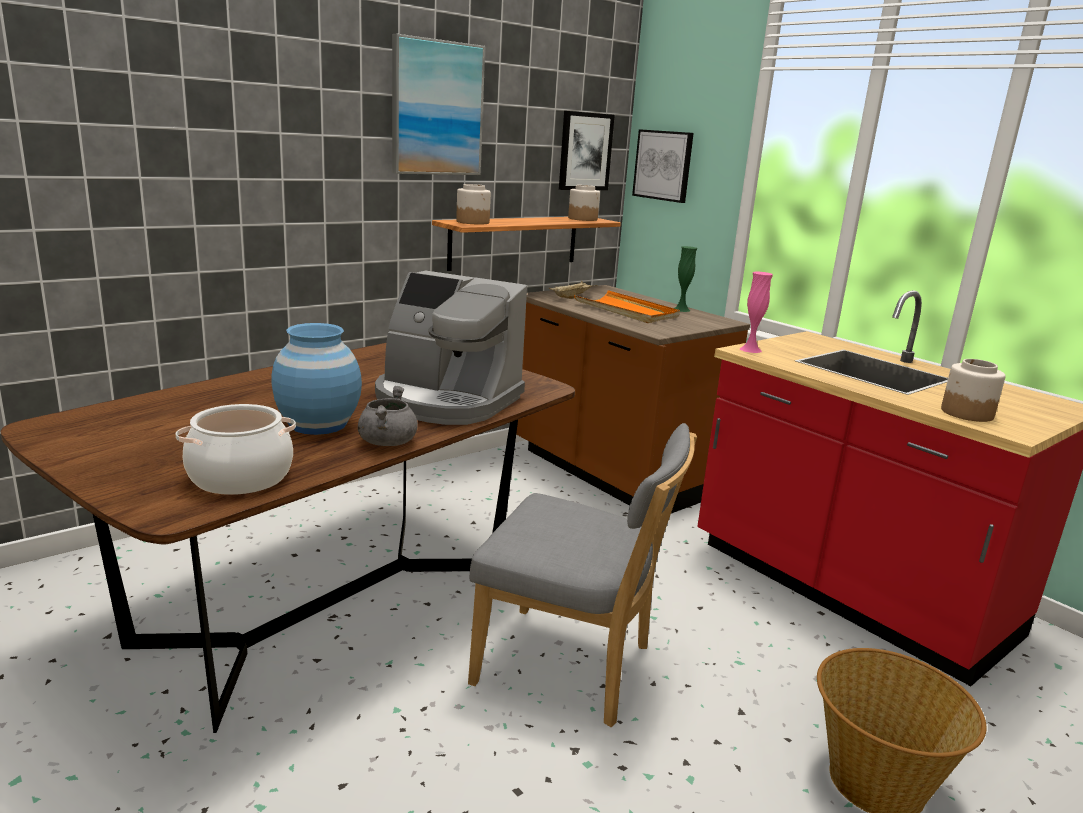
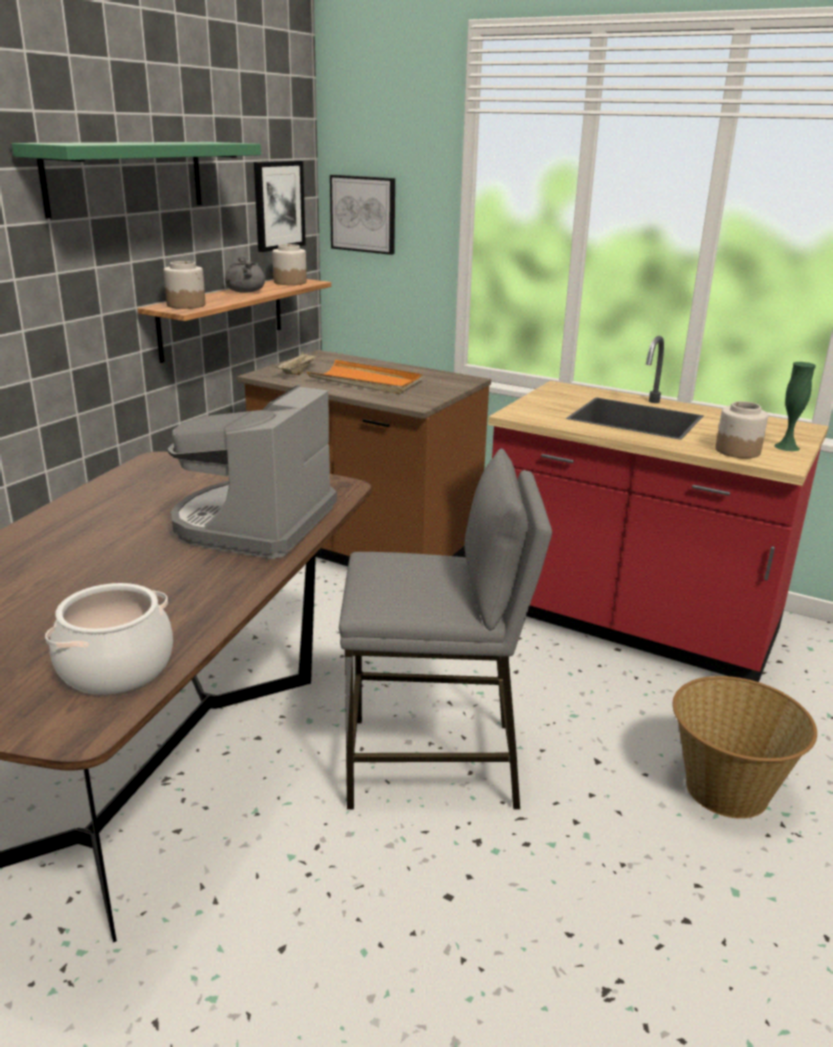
camera: 20 degrees left, 5 degrees up
blue vase [272,323,362,435] -> none
grey cooking pot [358,386,418,446] -> grey cooking pot moved to [225,255,265,293]
coffee machine [375,271,527,425] -> coffee machine turned 105 degrees clockwise [168,385,337,559]
picture [392,34,485,175] -> green shelf [12,142,261,218]
grey chair [468,423,697,727] -> grey stool [339,448,552,810]
green vase [674,246,697,312] -> green vase moved to [774,362,816,451]
pink vase [740,272,773,353] -> none

